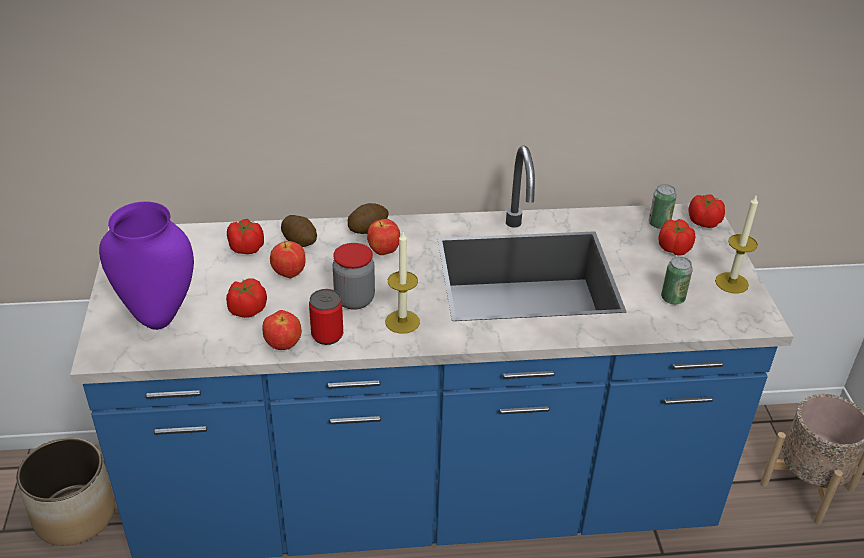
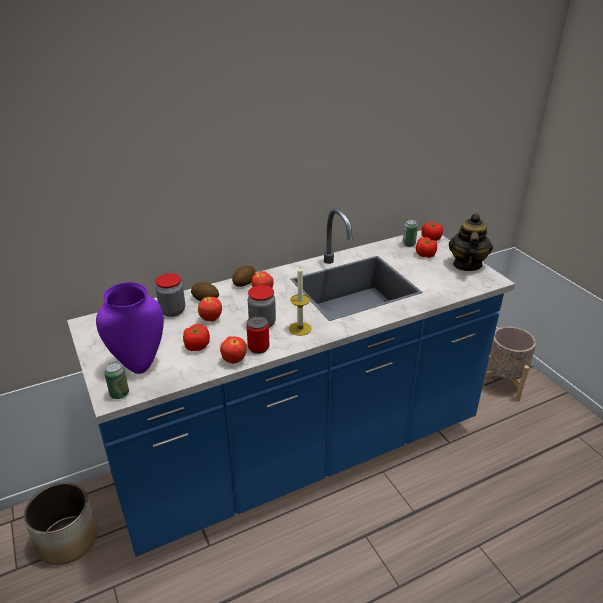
camera: 20 degrees left, 5 degrees down
tomato [227,219,264,254] -> jar [155,273,185,317]
can [661,256,693,304] -> can moved to [104,362,129,399]
candle [715,194,758,294] -> teapot [449,213,493,271]

